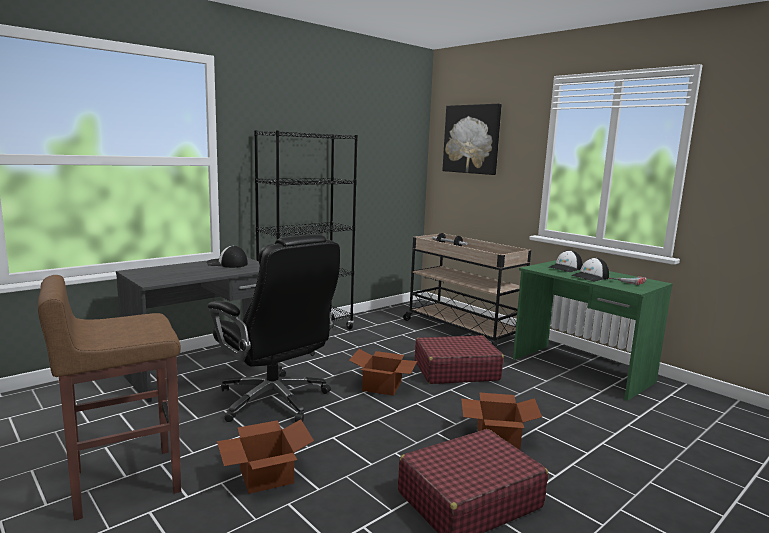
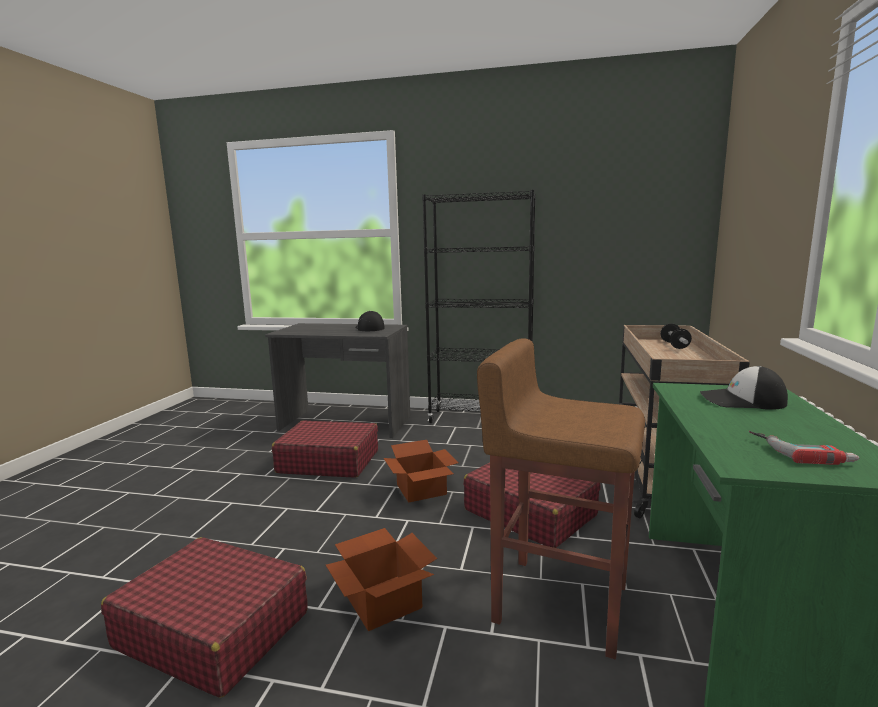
camera: 55 degrees right, 0 degrees up
brown stool [38,275,181,521] -> brown stool moved to [477,338,645,659]
black office chair [208,234,340,422] -> red suitcase [272,420,378,477]
cardboard box [217,419,314,494] -> none
picture [443,104,502,175] -> none
cap [571,258,609,281] -> none

